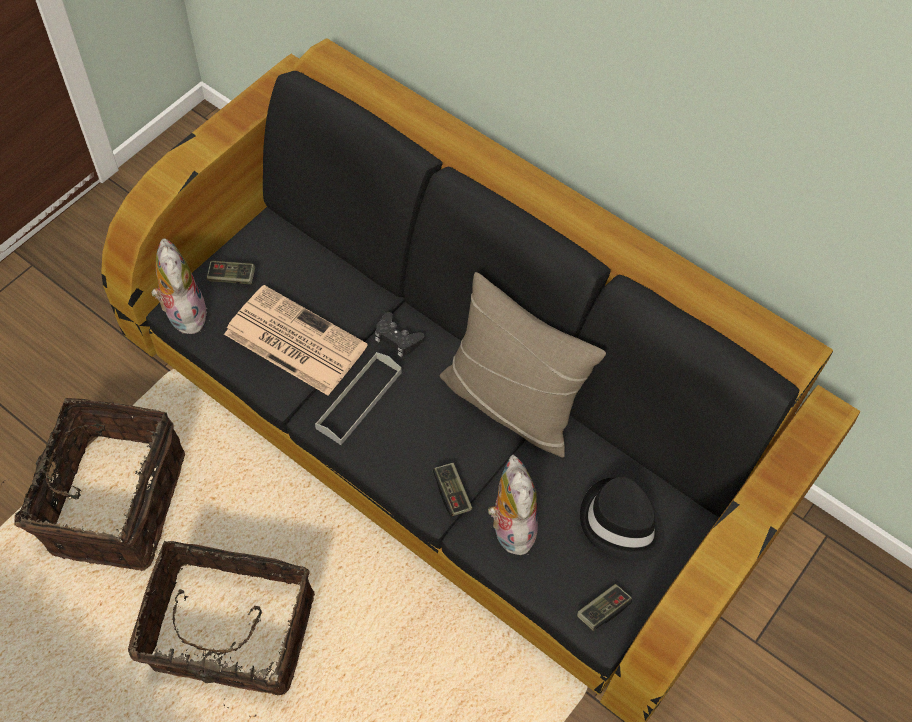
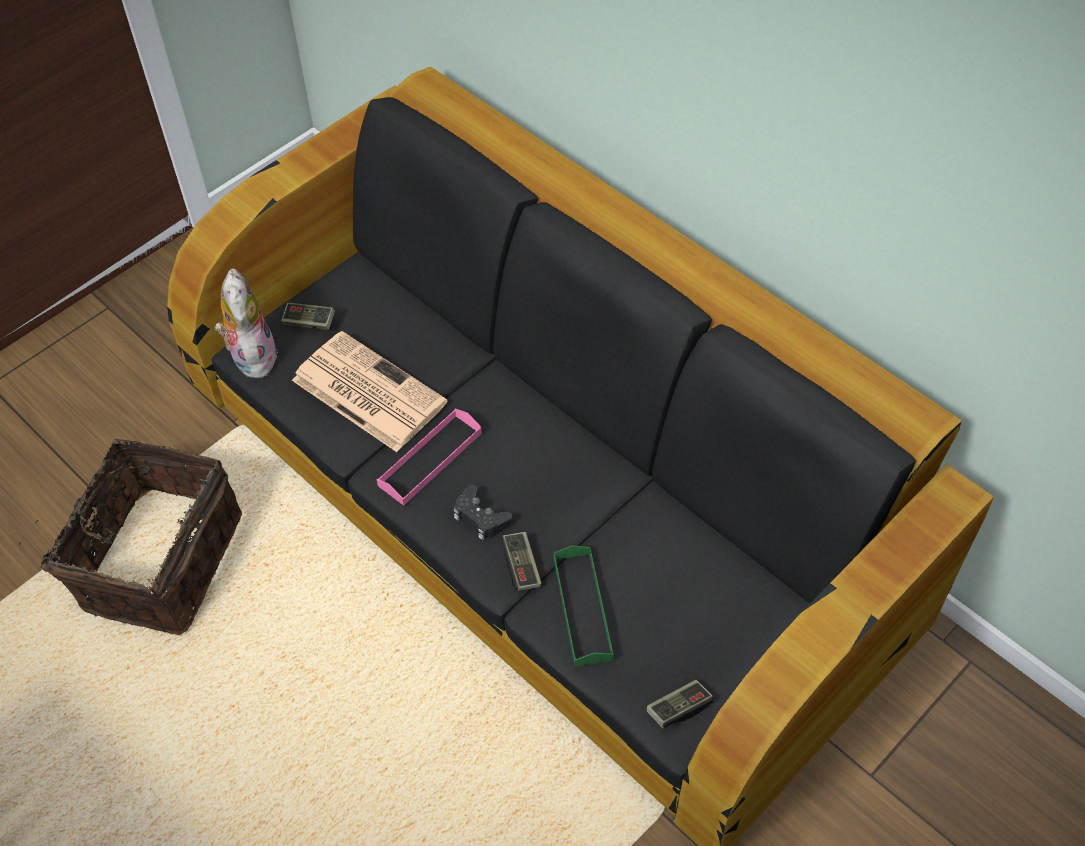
camera: 10 degrees right, 5 degrees down
basket [128,541,315,717] -> none
grey tray [315,352,402,445] -> pink tray [377,409,482,506]
black game controller [375,312,424,357] -> black game controller moved to [454,485,512,540]
beige pillow [440,272,606,458] -> none
plush toy [488,454,538,555] -> green tray [553,545,614,666]
black hat [580,477,665,562] -> none

